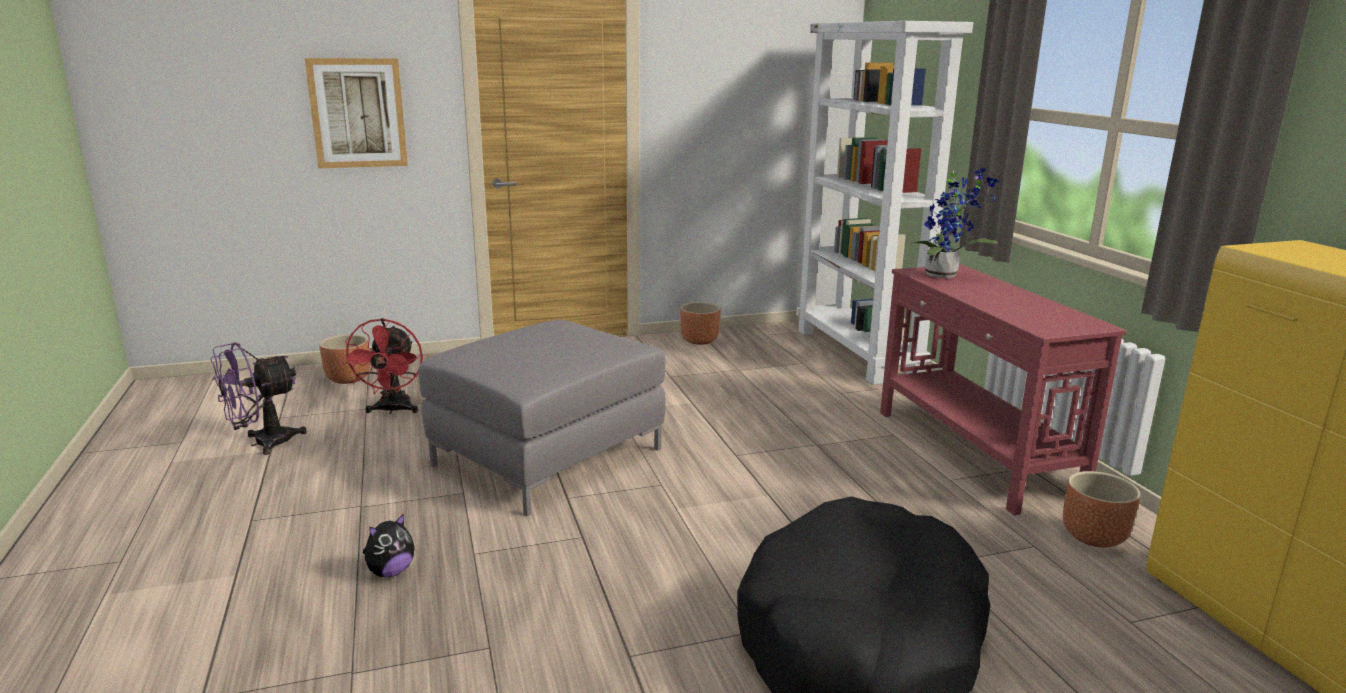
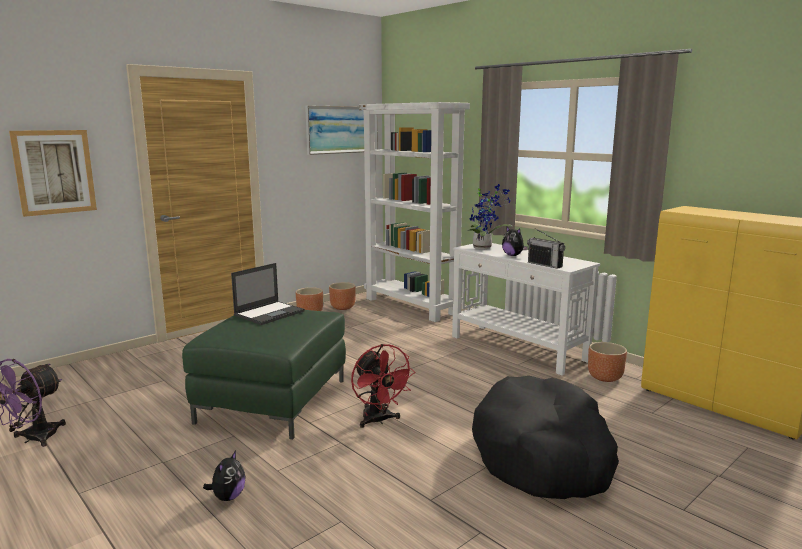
camera: 25 degrees left, 5 degrees down
brown planter [319,334,370,384] -> brown planter moved to [329,282,356,310]
red fan [342,318,423,414] -> red fan moved to [351,344,415,428]
grey ottoman [419,320,666,516] -> green ottoman [182,310,346,439]
red console table [880,264,1127,516] -> white console table [452,243,600,376]
none -> laptop [231,263,305,325]
none -> picture [305,105,378,155]
none -> plush toy [502,226,528,256]
none -> radio [527,228,565,269]

